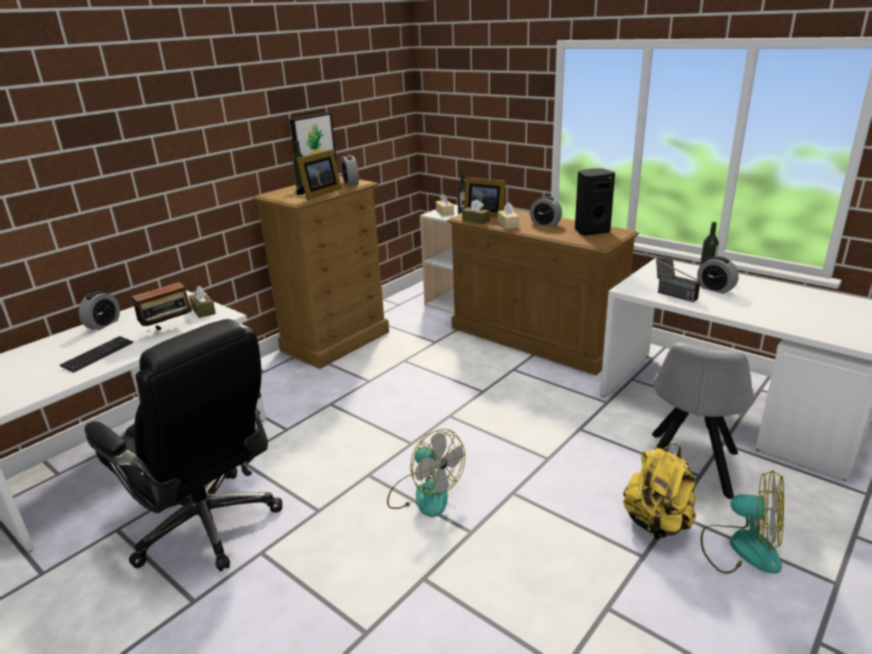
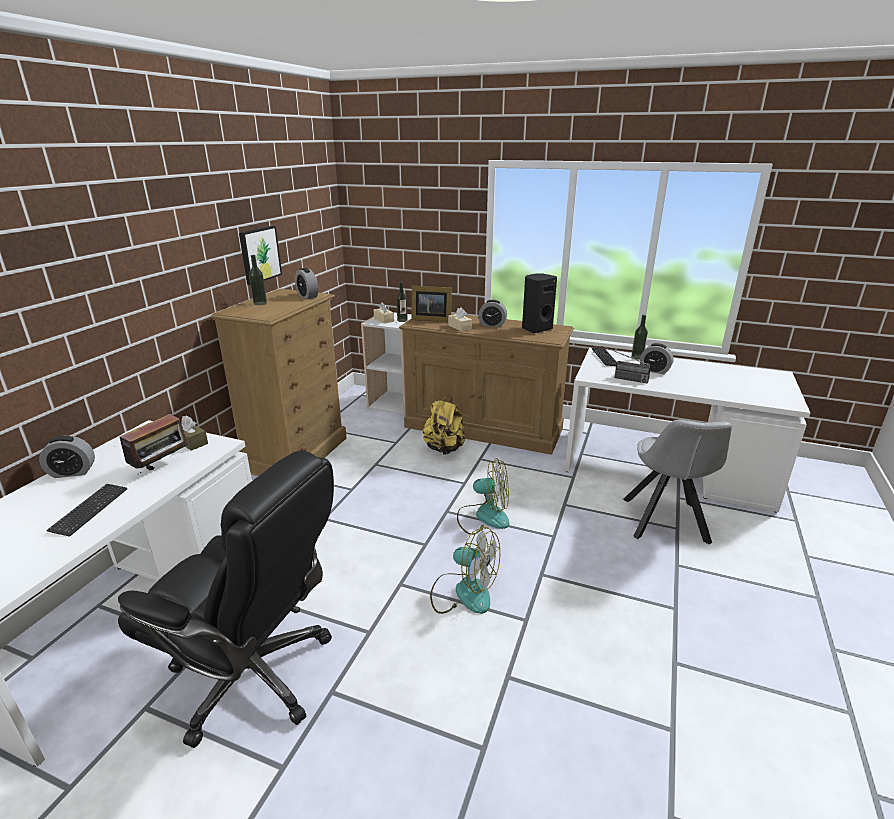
camera: 20 degrees left, 0 degrees up
alarm clock [79,291,120,330] -> alarm clock turned 75 degrees clockwise [39,436,95,478]
picture frame [296,149,342,200] -> none
brown tissue box [462,199,490,225] -> none
yellow backpack [623,444,696,540] -> yellow backpack moved to [423,395,465,455]
fan [701,470,784,574] -> fan moved to [457,458,509,535]

